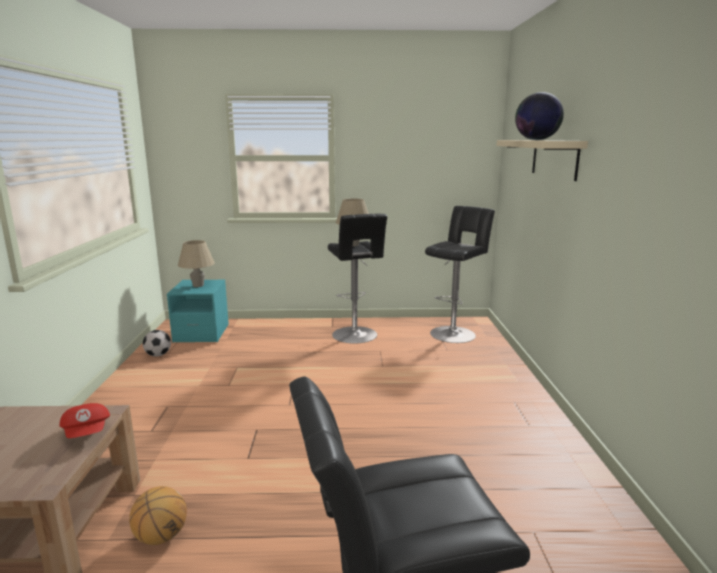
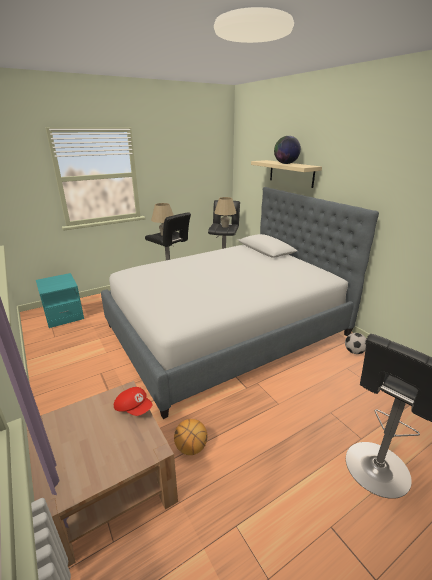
camera: 30 degrees left, 10 degrees up
football [143,330,171,357] -> football moved to [345,333,366,354]
beige table lamp [178,240,215,287] -> beige table lamp moved to [214,197,236,228]
none -> bed [101,187,379,419]

